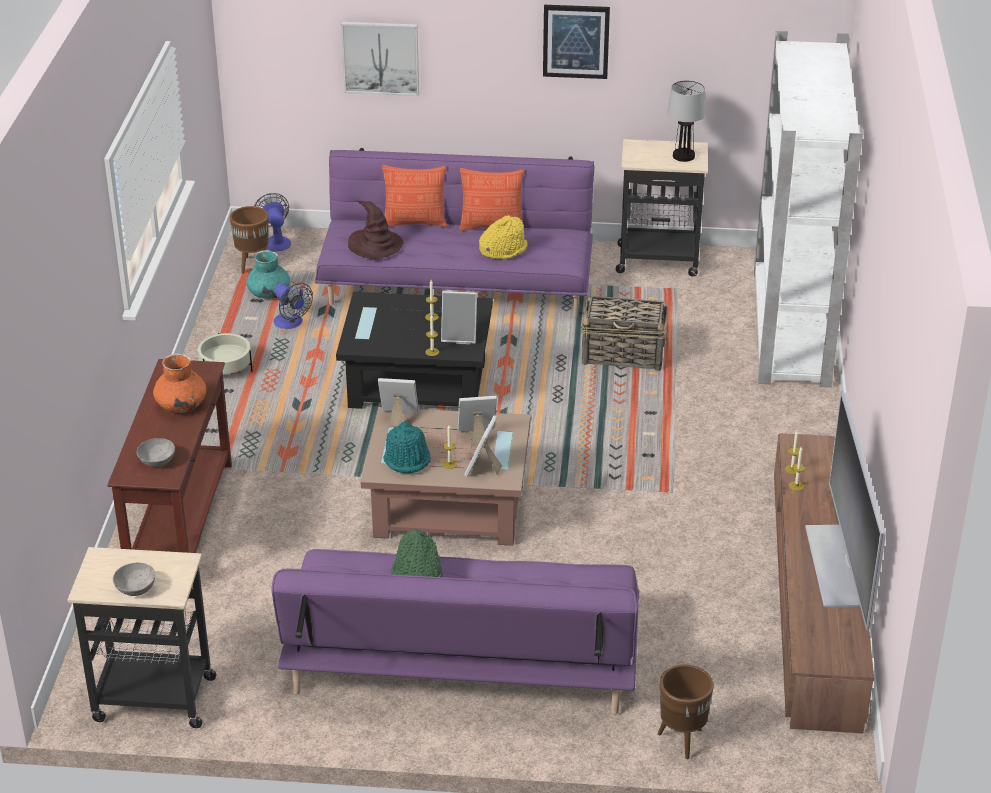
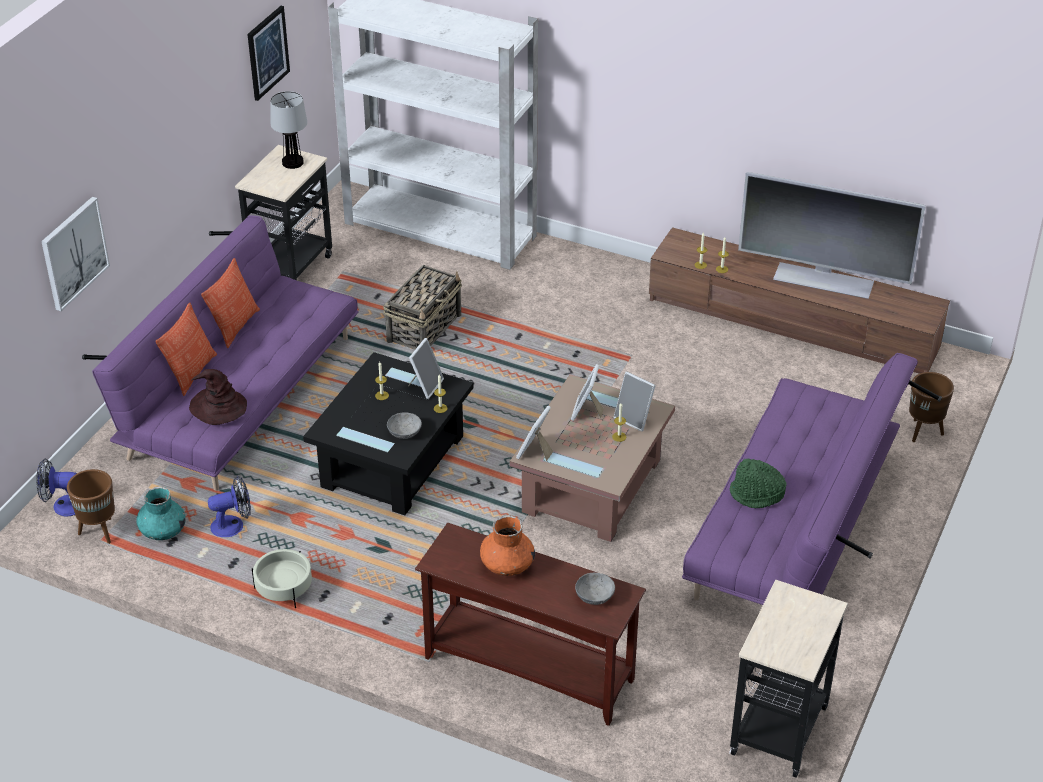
camera: 70 degrees left, 5 degrees up
grey bowl [113,563,155,596] -> grey bowl moved to [387,412,422,439]
turquoise hat [384,422,431,473] -> none
yellow hat [479,215,528,259] -> none
picture [543,5,610,79] -> picture moved to [247,6,290,101]

